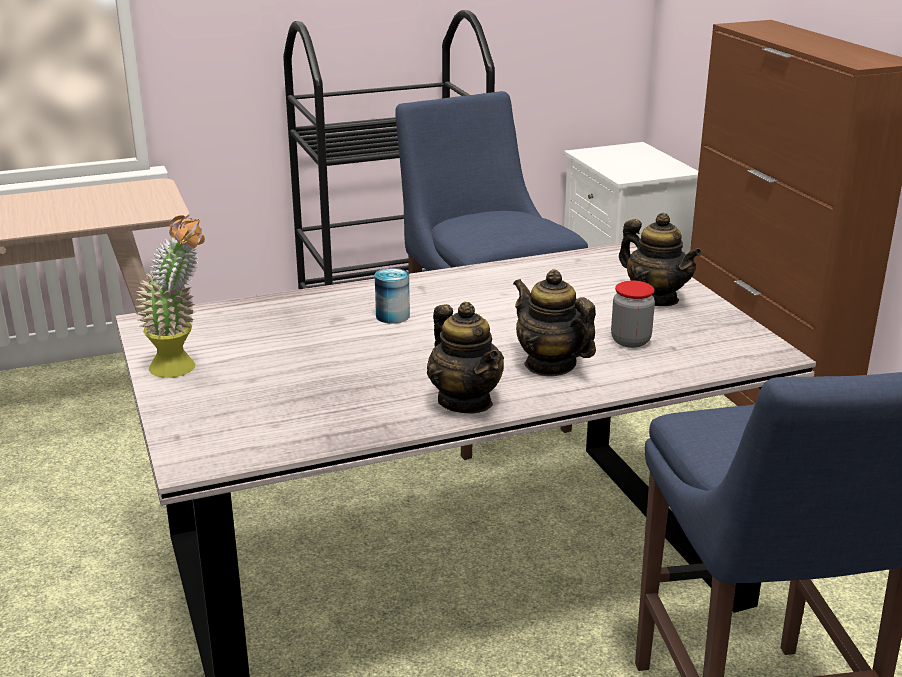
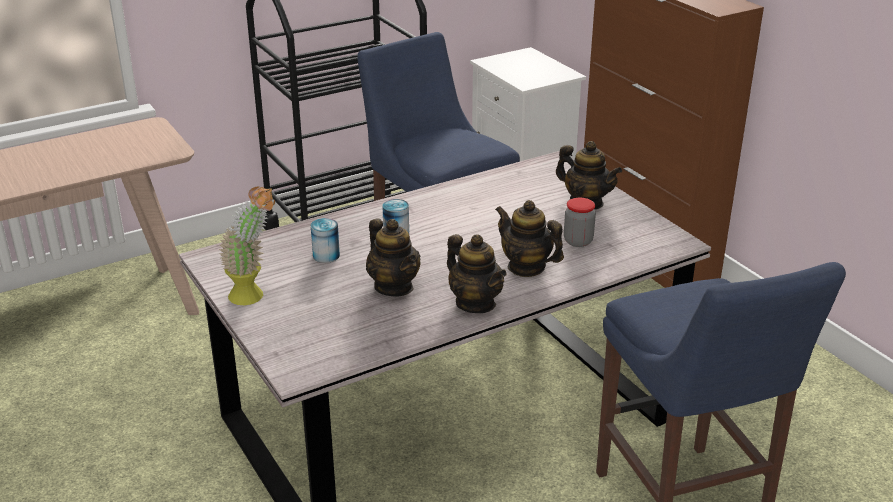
camera: 10 degrees left, 5 degrees up
none -> can [311,218,340,263]
none -> teapot [366,218,420,296]

